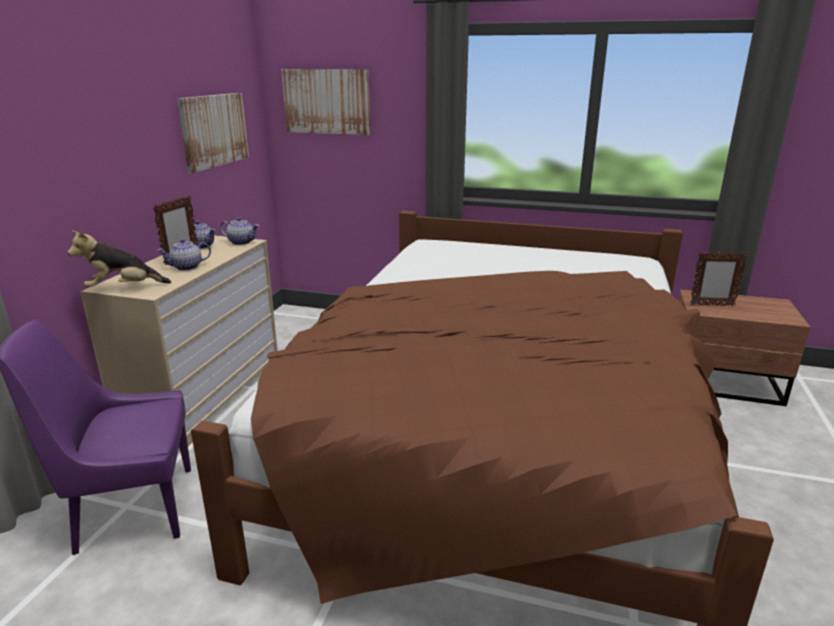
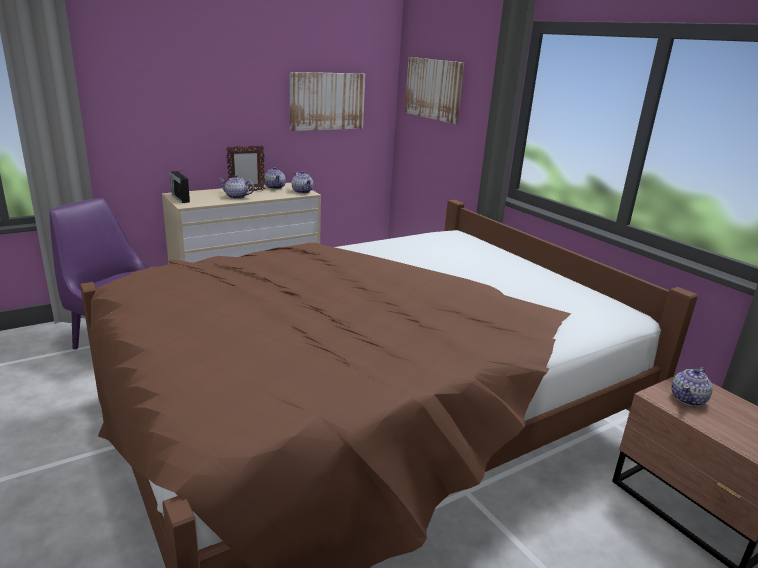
camera: 40 degrees right, 0 degrees up
plush toy [67,230,171,287] -> radio [170,171,190,203]
picture frame [690,252,747,306] -> teapot [671,367,713,406]

